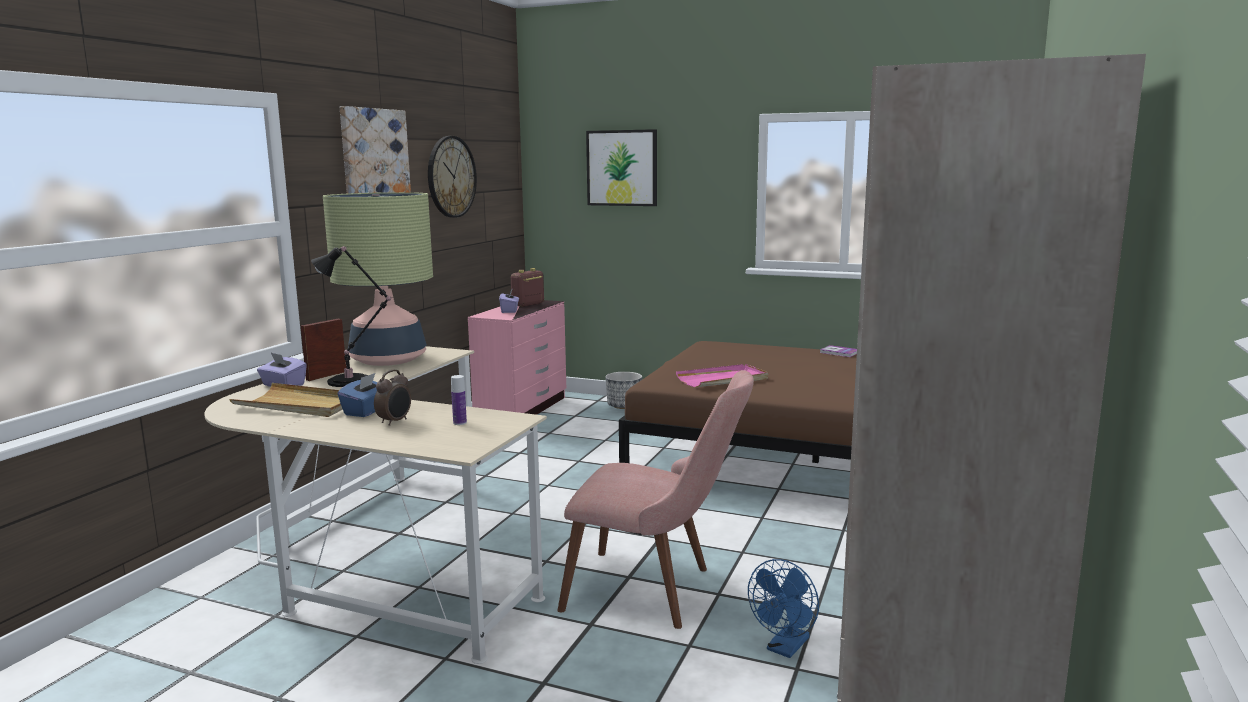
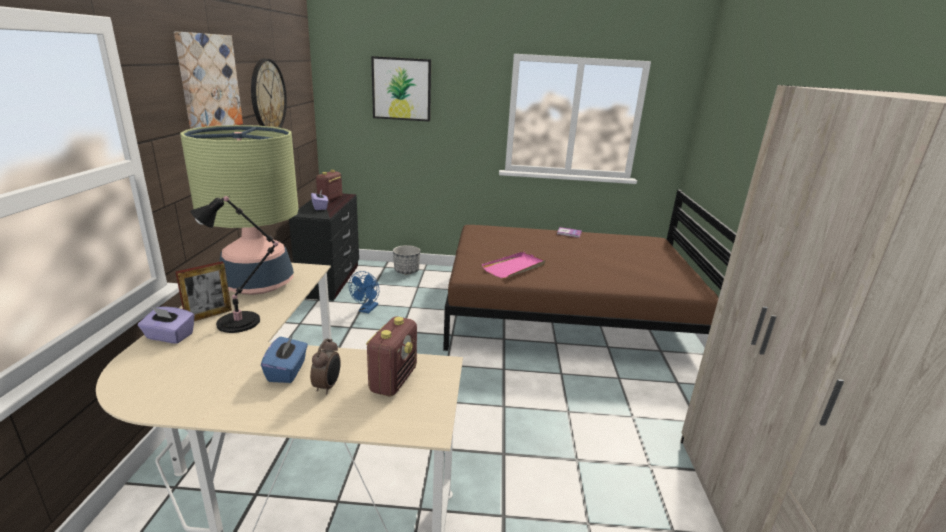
camera: 20 degrees left, 10 degrees up
beige tray [229,383,343,417] -> none
picture frame [301,319,346,381] -> picture frame turned 150 degrees counterclockwise [175,261,232,321]
bottle [451,375,467,425] -> radio [366,317,417,396]
pink dresser [468,300,566,415] -> black dresser [289,193,359,301]
pink chair [557,370,754,629] -> none
blue fan [748,559,819,658] -> blue fan moved to [349,271,379,313]

